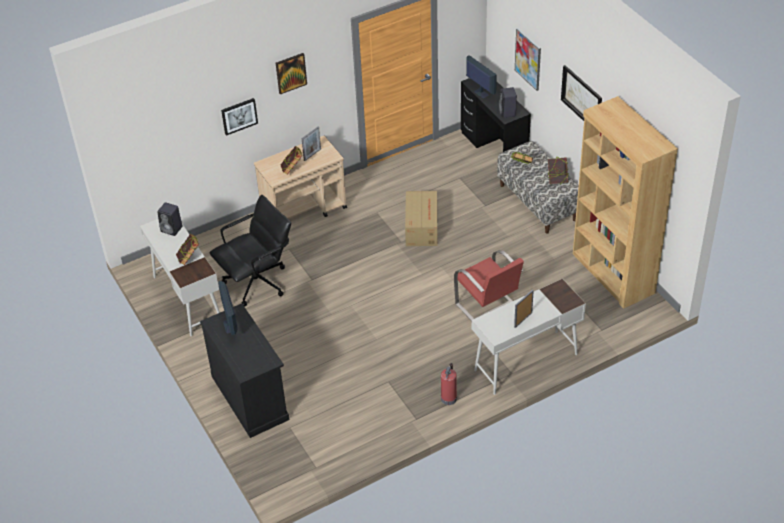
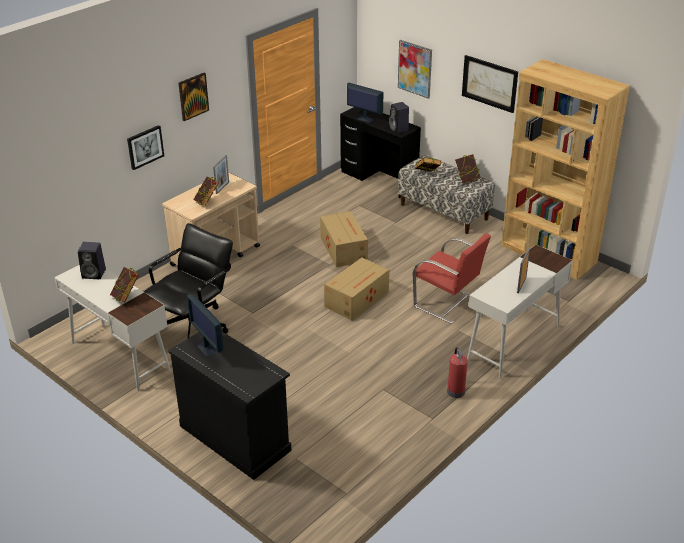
camera: 20 degrees left, 10 degrees down
none -> cardboard box [324,258,389,320]

